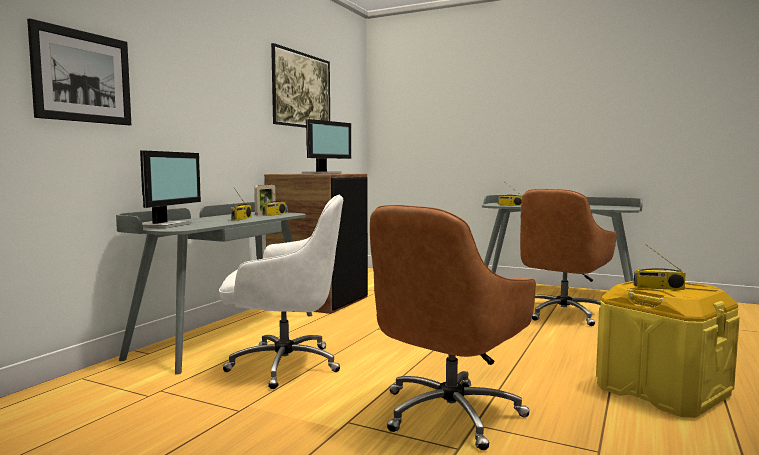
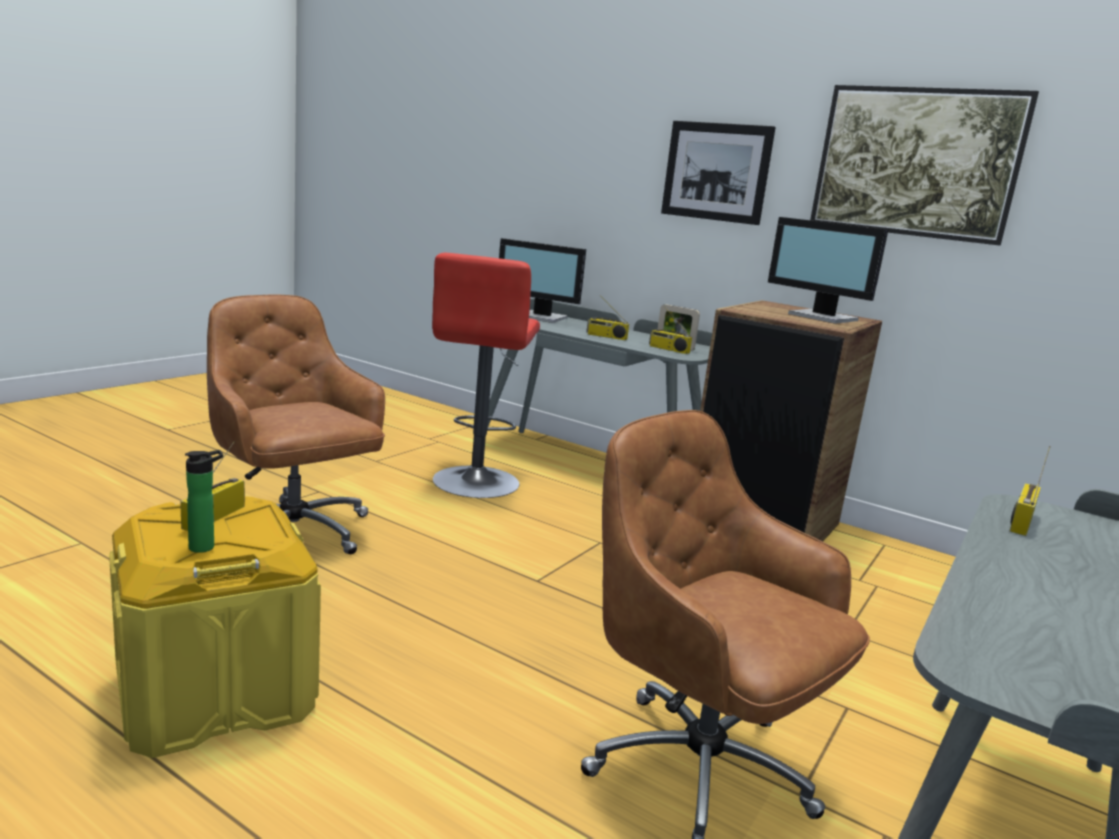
camera: 95 degrees right, 10 degrees up
picture [27,18,131,125] -> picture moved to [661,121,776,225]
white office chair [219,195,343,389] -> red stool [432,253,540,498]
none -> bottle [185,450,223,553]

